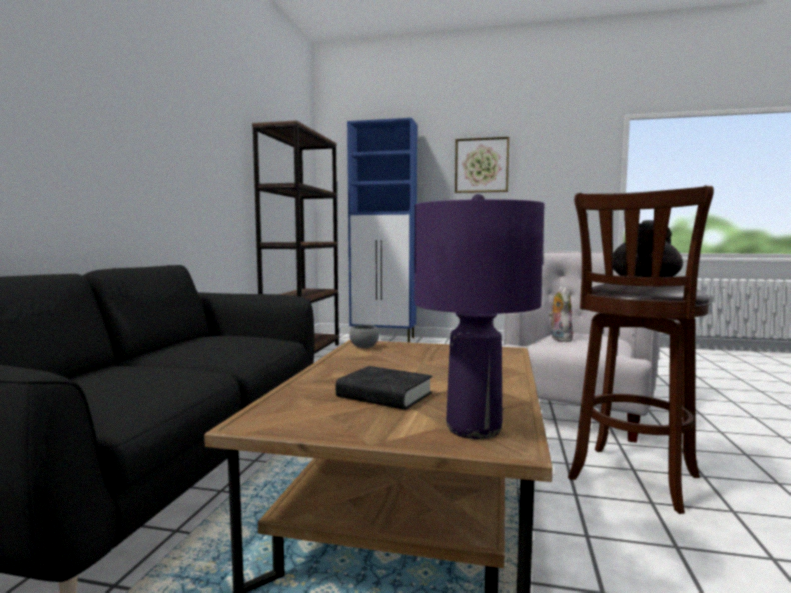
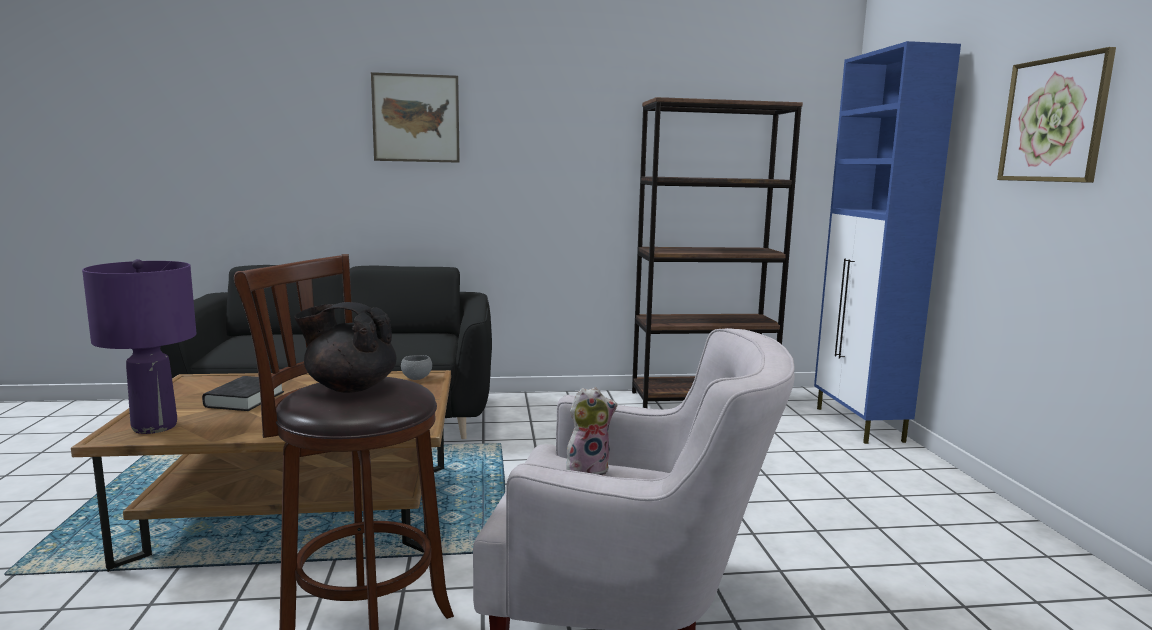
camera: 70 degrees right, 5 degrees up
none -> picture [371,72,460,163]

